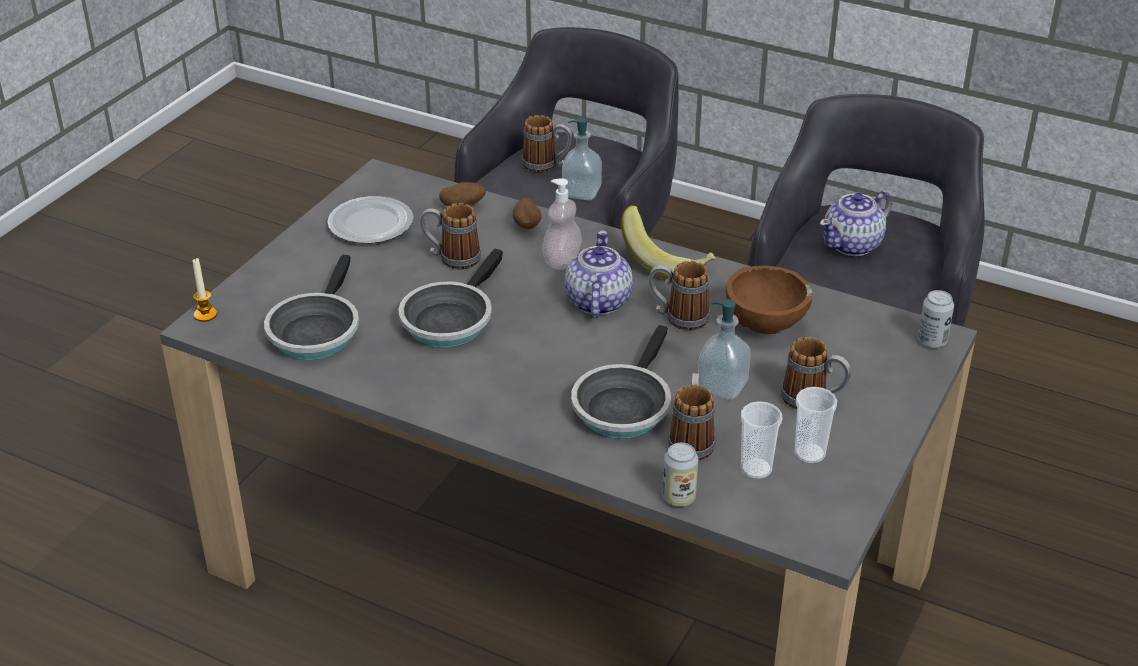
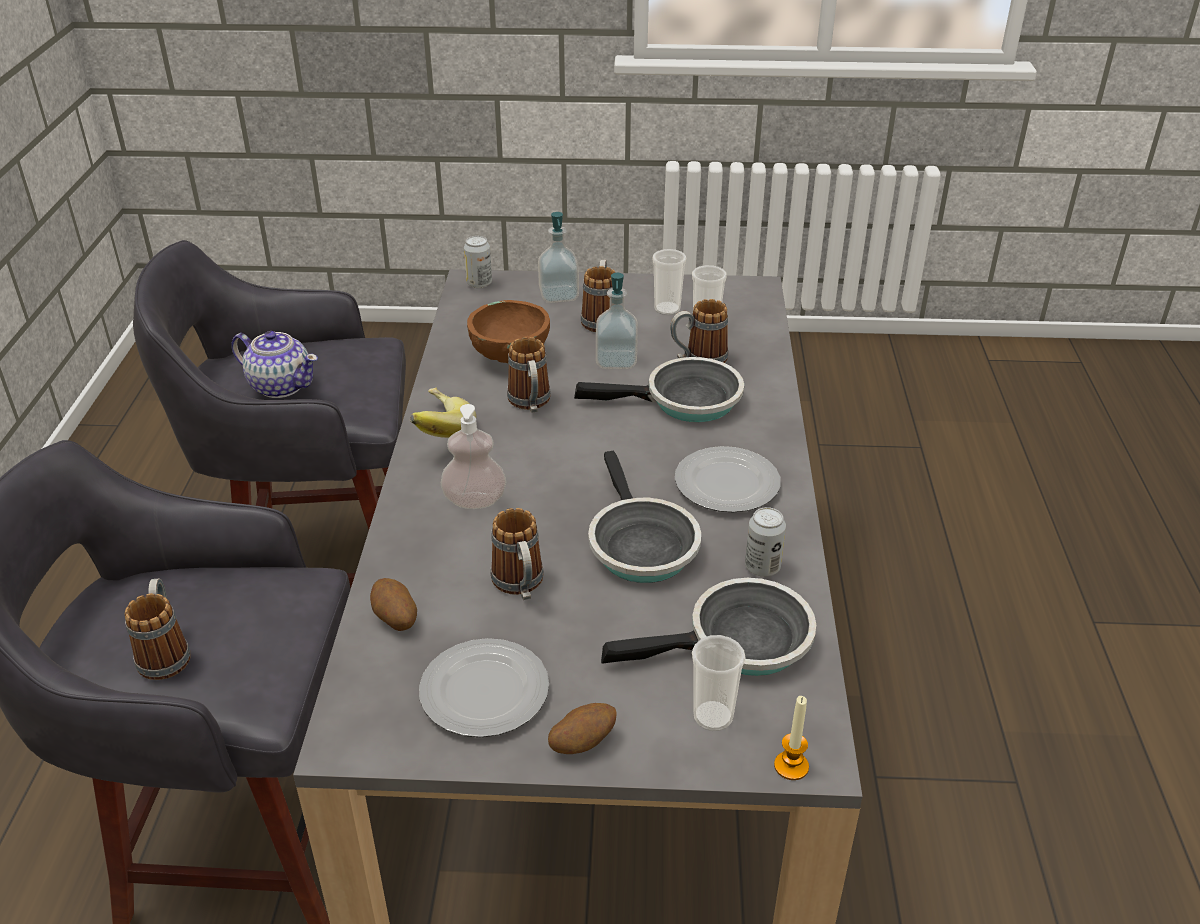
camera: 115 degrees left, 0 degrees up
frying pan [398,249,503,348] -> frying pan turned 75 degrees clockwise [588,450,701,583]
potato [513,197,542,229] -> potato moved to [548,703,617,754]
soap dispenser [562,117,602,200] -> soap dispenser moved to [538,212,579,303]
teapot [565,230,633,318] -> none
can [663,443,698,507] -> can moved to [745,507,786,577]
none -> plate [675,446,781,513]
none -> cup [692,635,746,731]

